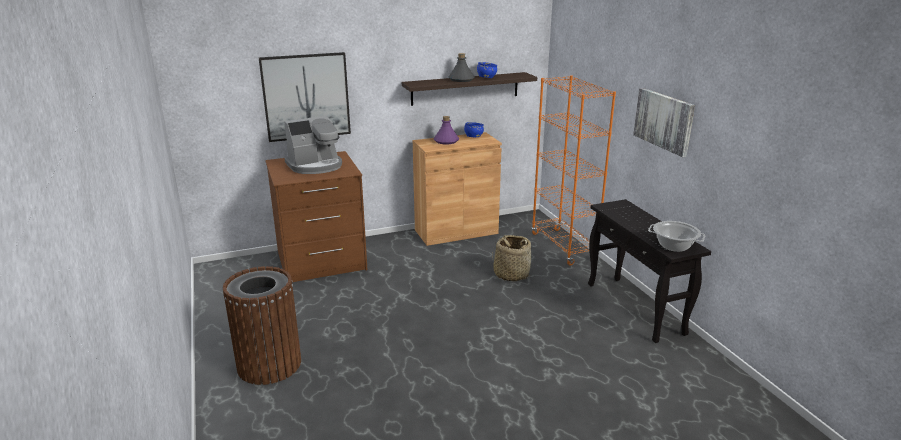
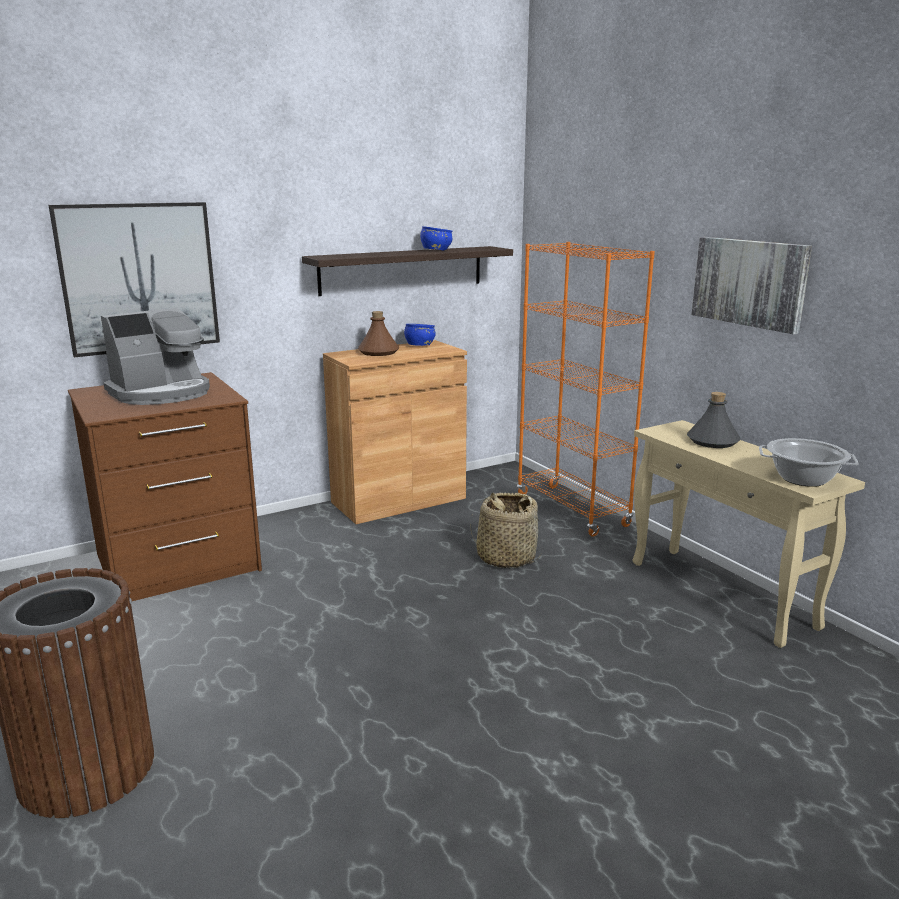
camera: 10 degrees left, 5 degrees down
purple bottle [434,116,459,145] -> brown bottle [358,311,399,356]
grey bottle [449,53,474,82] -> grey bottle moved to [687,392,740,448]
black console table [588,199,711,343] -> beige console table [633,420,865,648]

